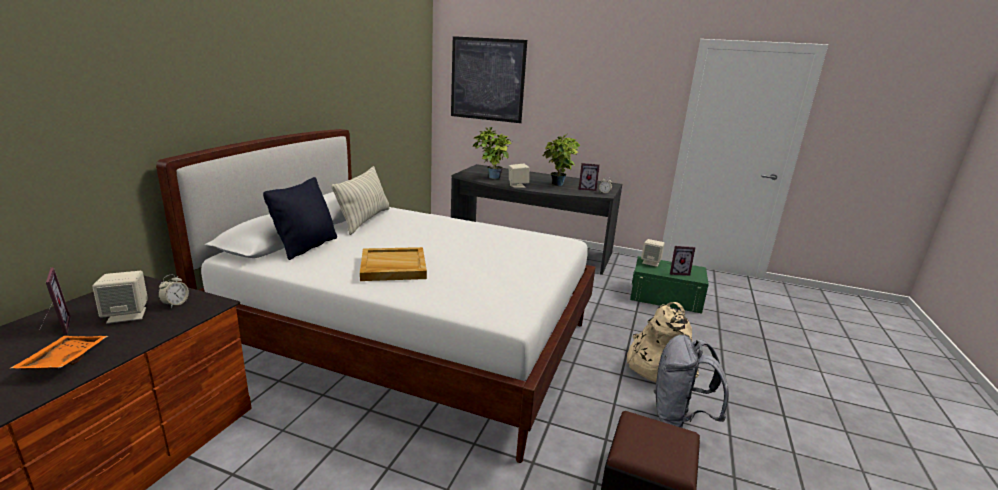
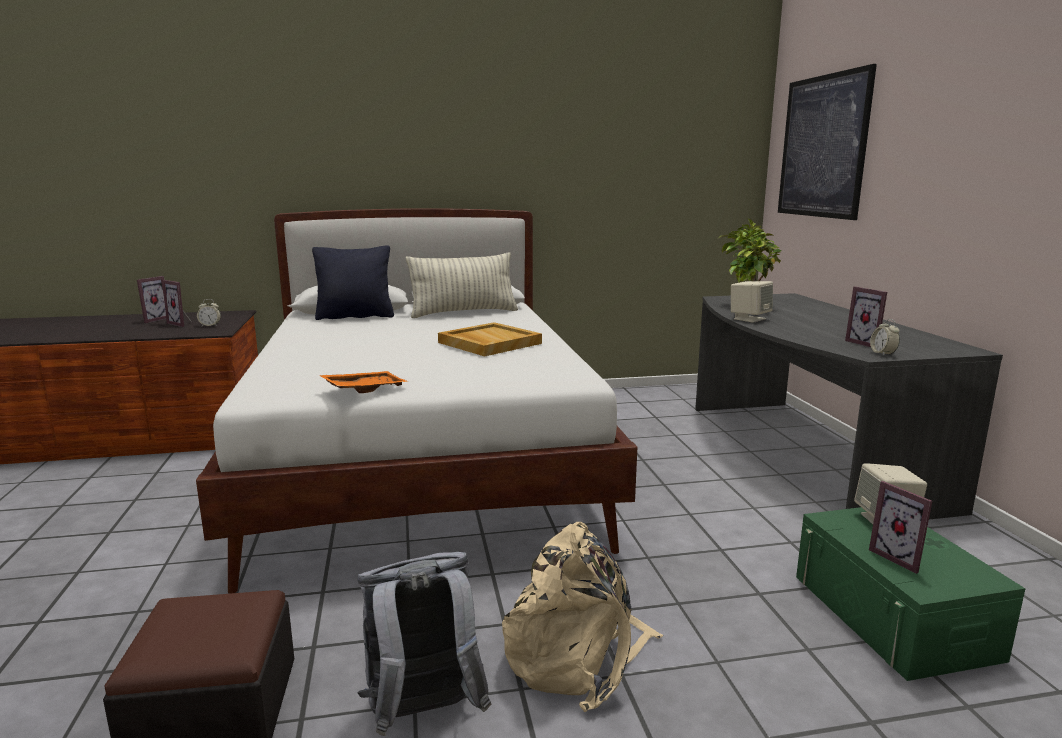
camera: 60 degrees right, 5 degrees down
orange tray [11,336,108,370] -> orange tray moved to [319,371,408,393]
beige speaker [92,271,148,324] -> picture frame [162,280,192,327]
beige tray [360,247,427,281] -> beige tray moved to [438,322,542,356]
potted plant [543,134,580,186] -> none

